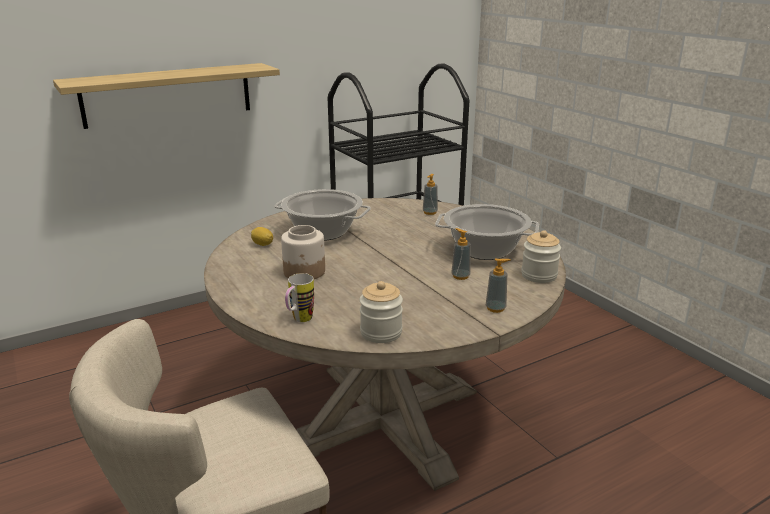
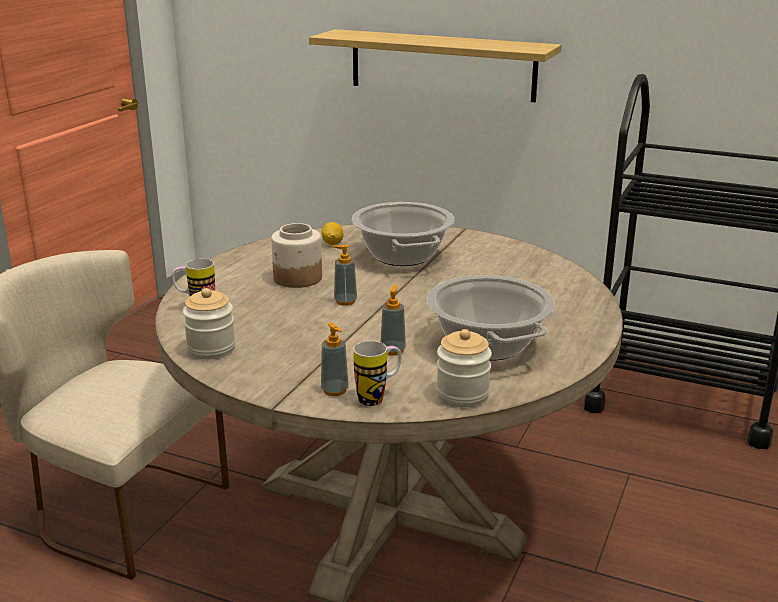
camera: 55 degrees right, 0 degrees up
soap dispenser [423,174,438,215] -> soap dispenser moved to [332,245,357,306]
none -> mug [353,341,401,406]

